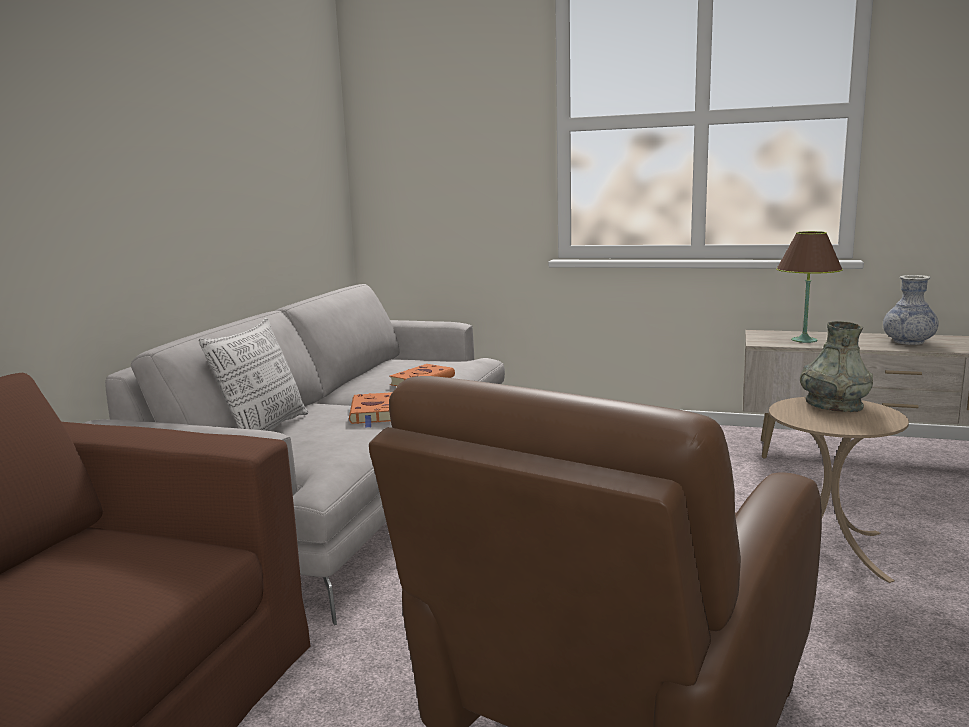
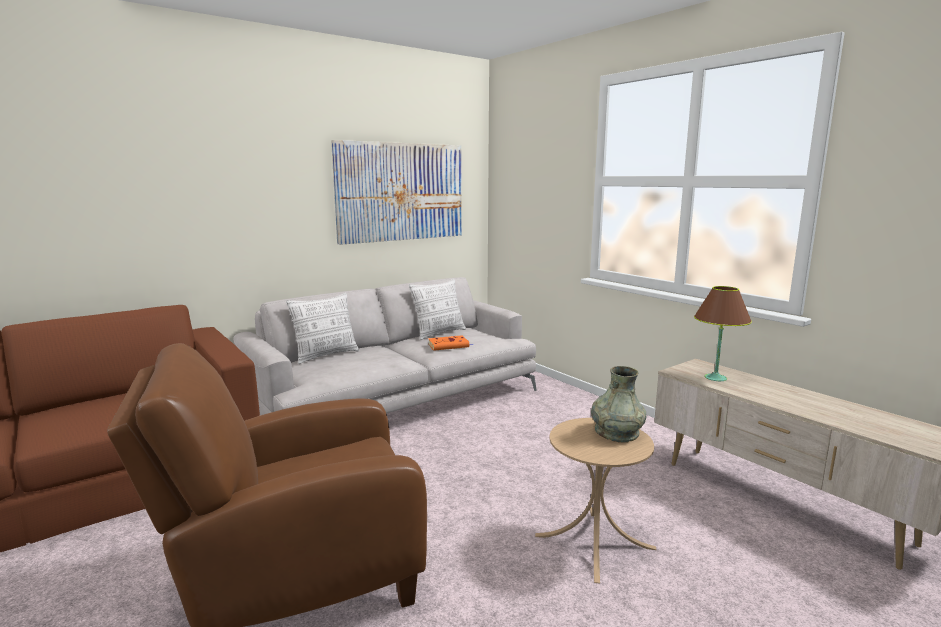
camera: 35 degrees right, 0 degrees up
orange book [349,392,392,428] -> none
vase [883,275,939,345] -> none
none -> picture [331,140,462,245]
none -> pillow [409,279,466,340]

